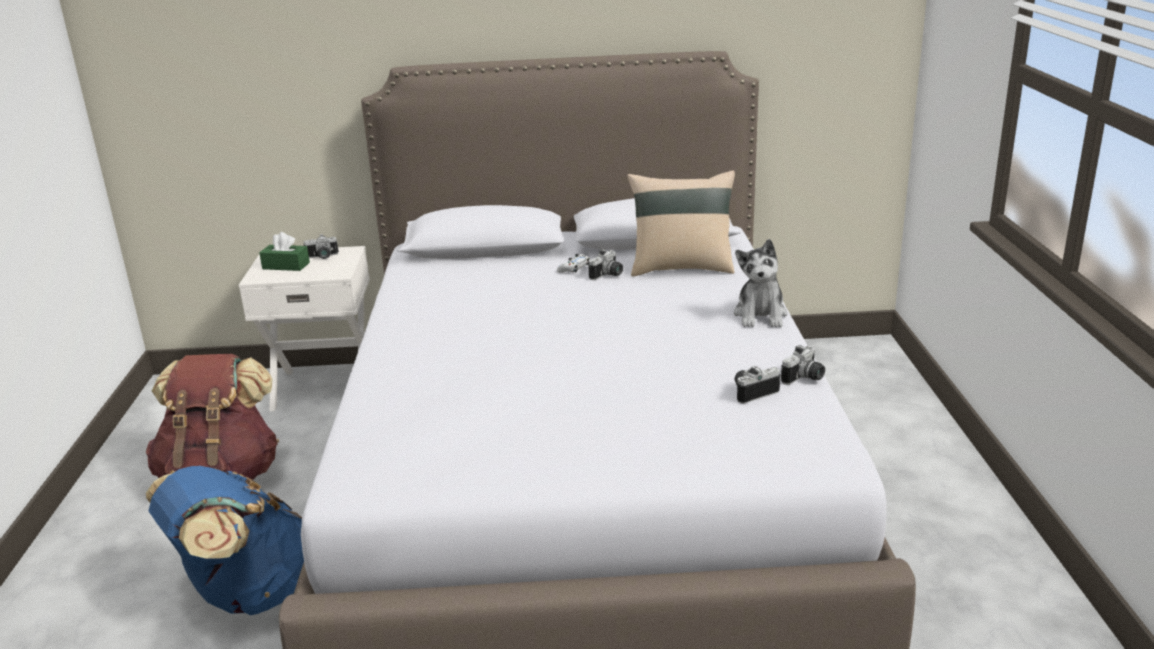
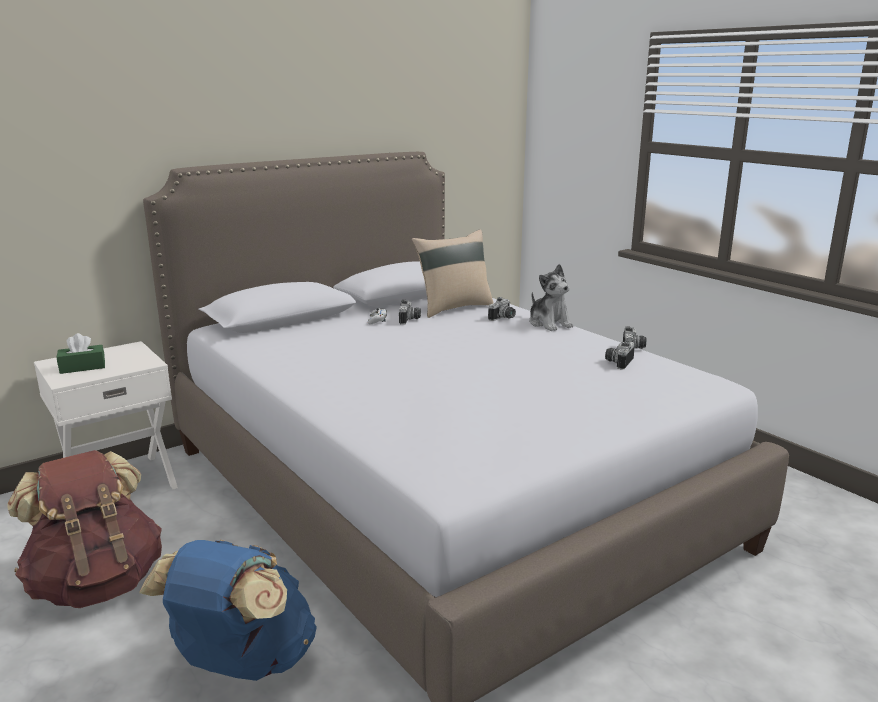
camera: 35 degrees left, 5 degrees down
camera [303,233,339,259] -> camera moved to [488,297,516,321]

